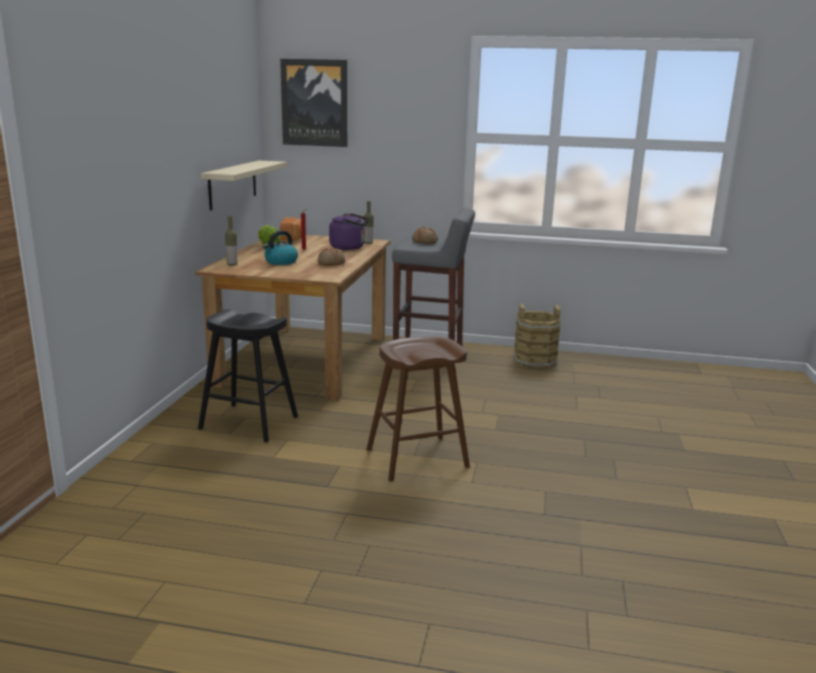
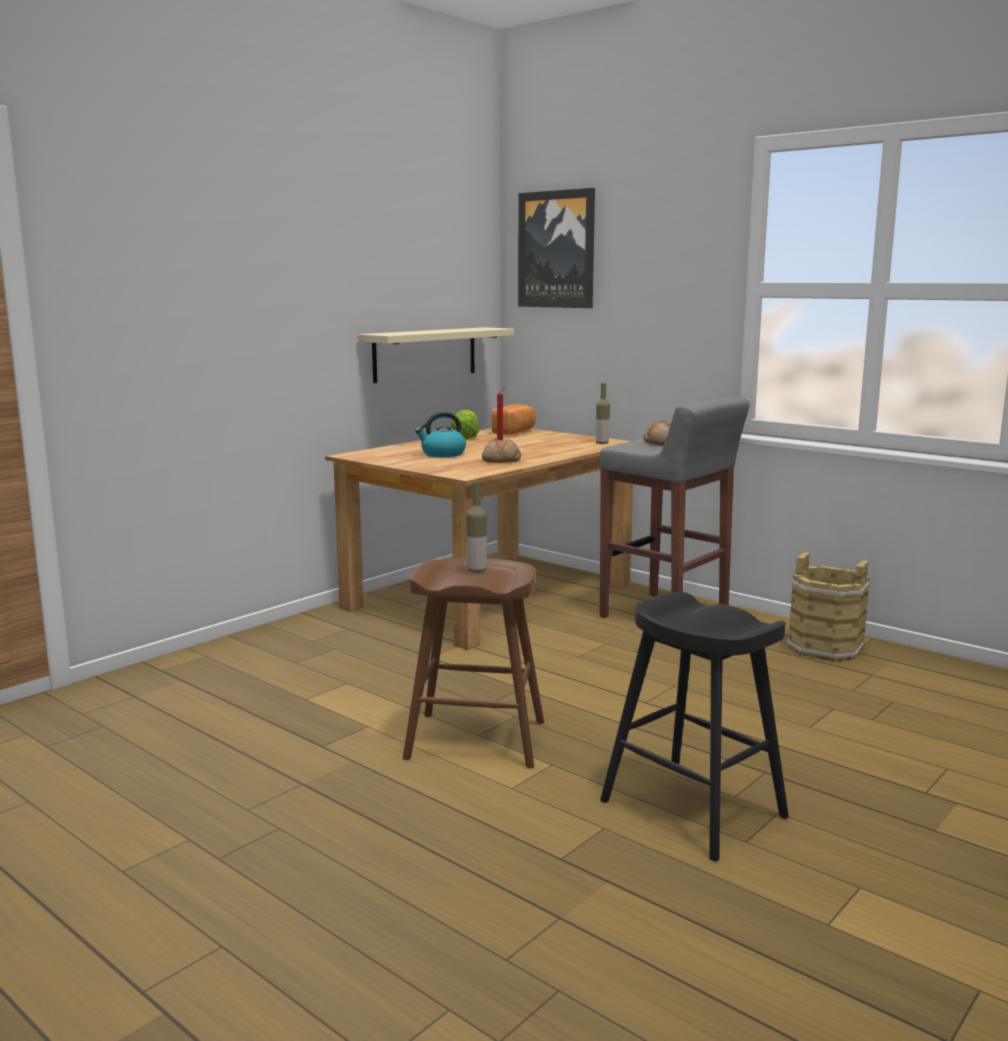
camera: 30 degrees right, 5 degrees down
black stool [198,309,298,443] -> black stool moved to [600,592,789,861]
bottle [225,216,237,266] -> bottle moved to [466,482,487,573]
purple kettle [329,213,369,250] -> none

